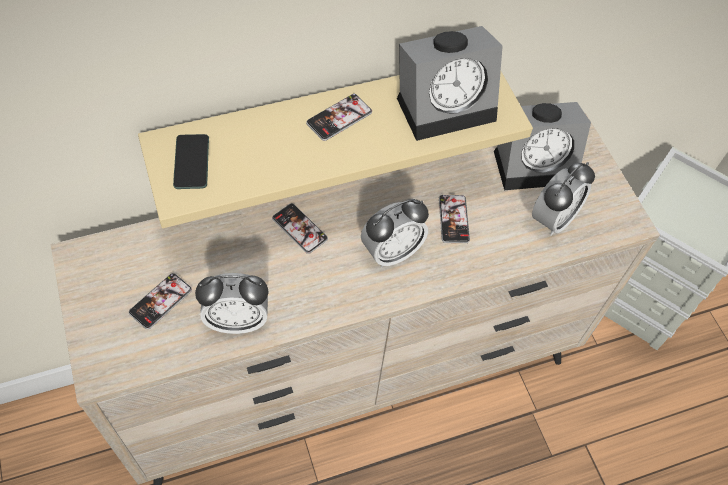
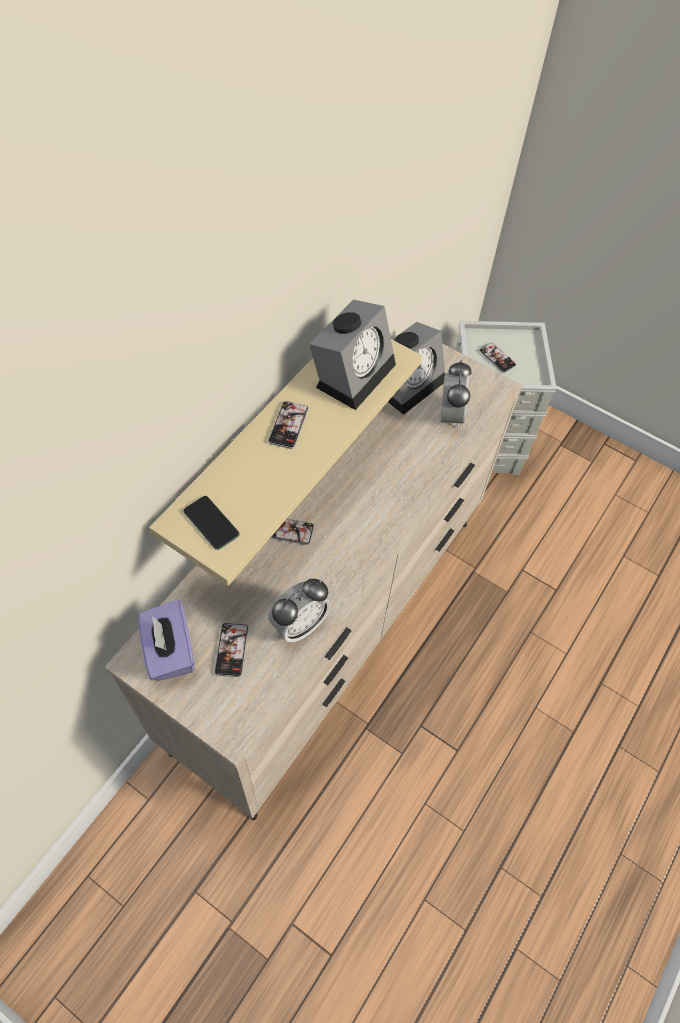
camera: 35 degrees left, 0 degrees up
alarm clock [361,199,429,268] -> none
phone [439,195,470,243] -> phone moved to [479,343,516,373]
none -> purple tissue box [138,599,195,681]

